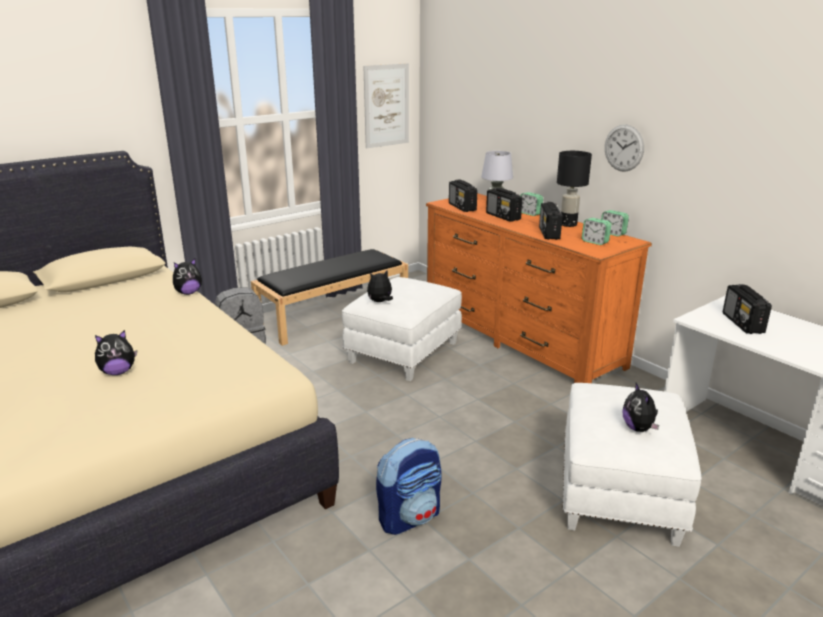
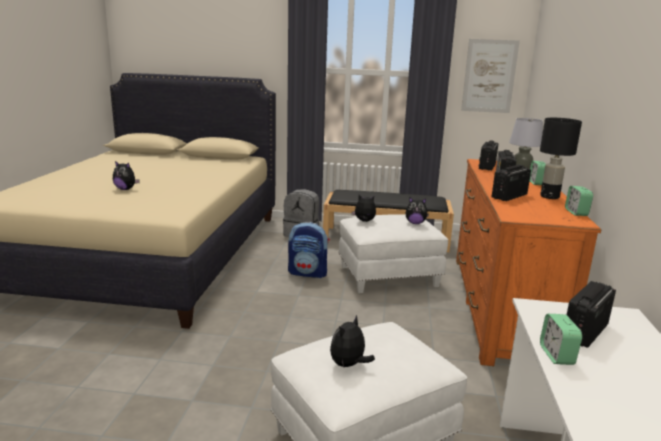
camera: 45 degrees right, 5 degrees down
plush toy [173,258,202,295] -> plush toy moved to [405,198,429,224]
backpack [376,438,442,535] -> backpack moved to [288,222,330,278]
alarm clock [582,218,611,245] -> alarm clock moved to [540,314,582,365]
wall clock [605,125,644,172] -> none

